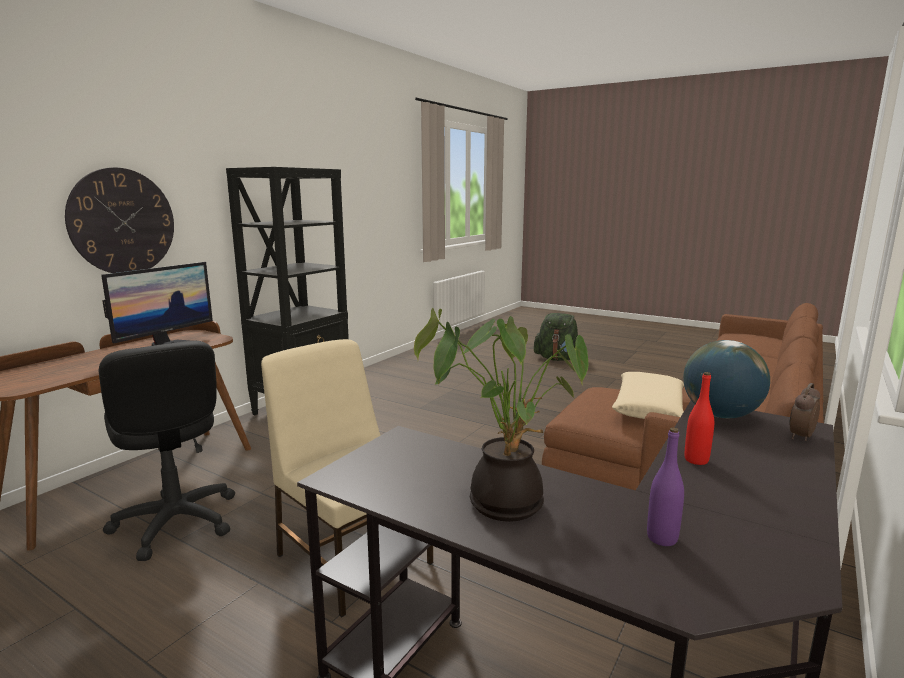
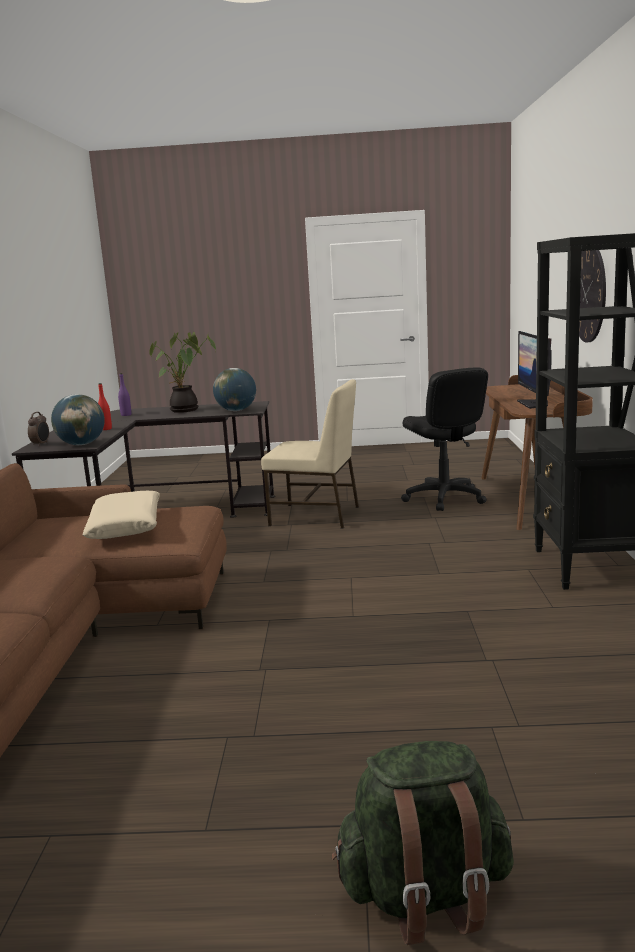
camera: 150 degrees right, 0 degrees up
black office chair [99,341,235,561] -> black office chair turned 135 degrees counterclockwise [401,367,488,511]
none -> globe [213,368,256,411]

